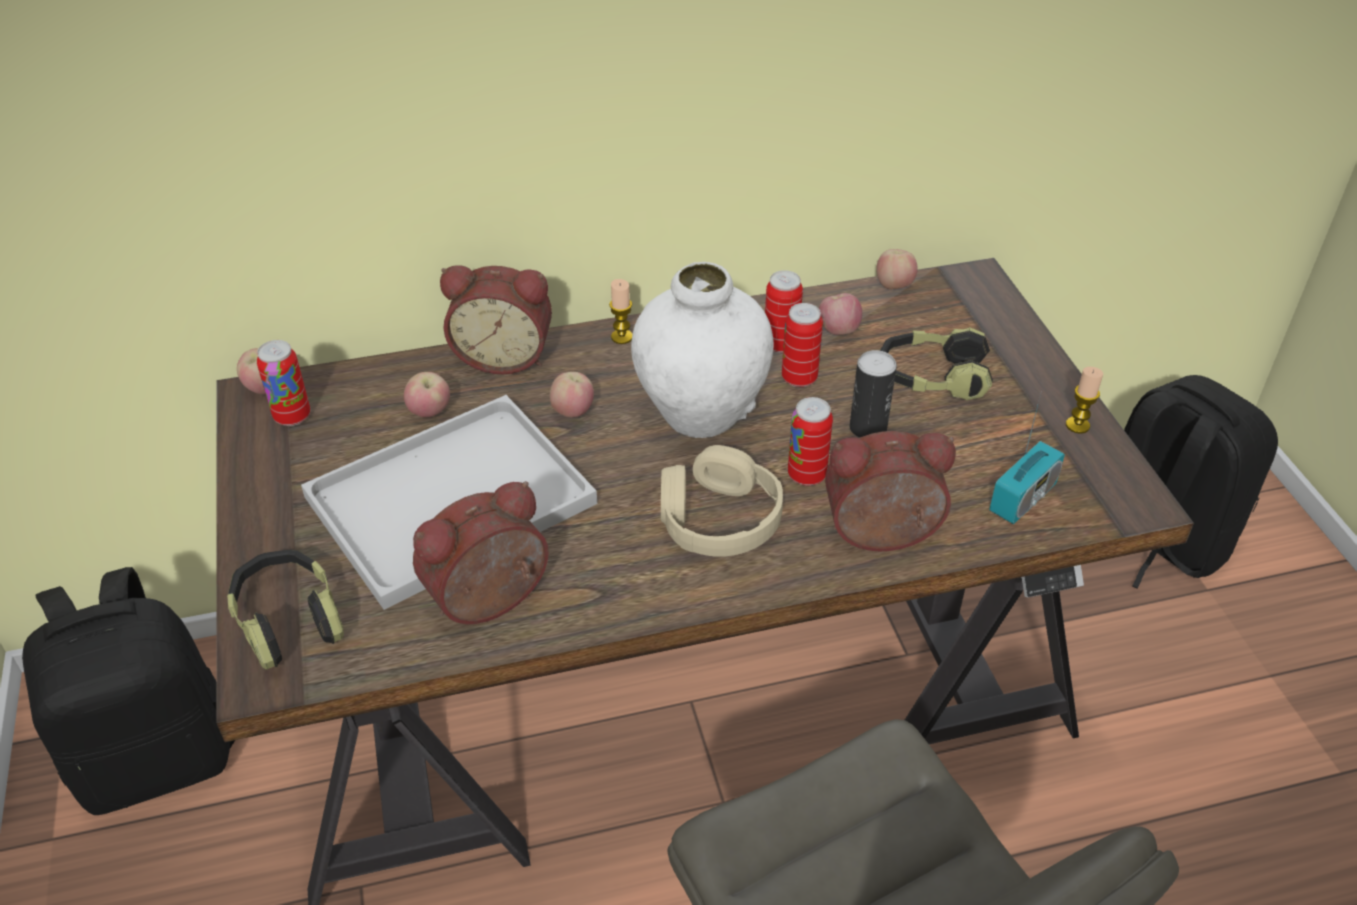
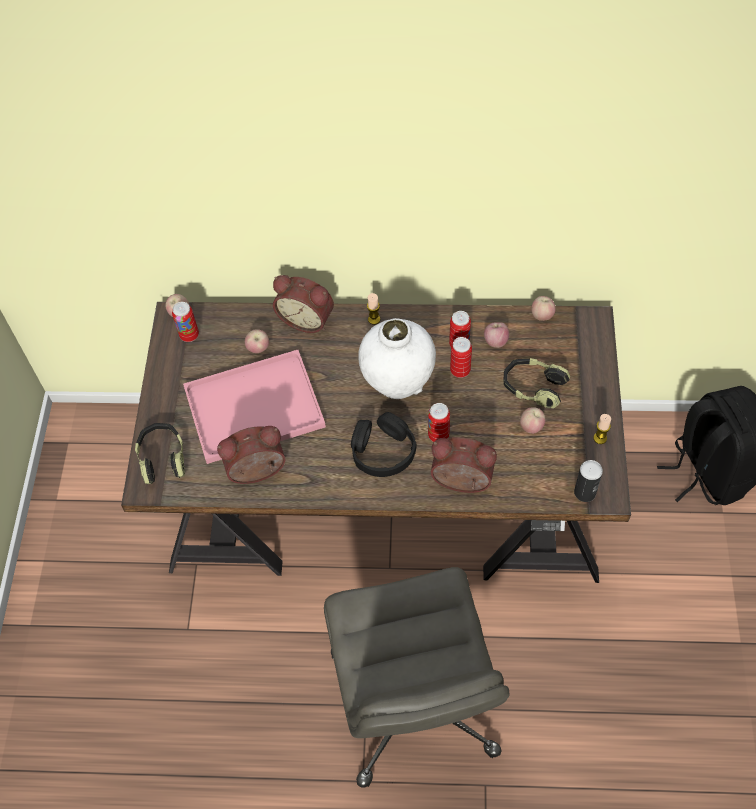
camera: 20 degrees right, 15 degrees up
black backpack [22,567,235,815] -> none
white tray [301,395,597,610] -> pink tray [183,350,326,464]
apple [550,372,594,417] -> apple moved to [520,407,546,434]
beige headphones [661,445,783,557] -> black headphones [351,412,417,477]
can [850,350,897,438] -> can moved to [574,460,603,502]
radio [989,391,1065,524] -> none

